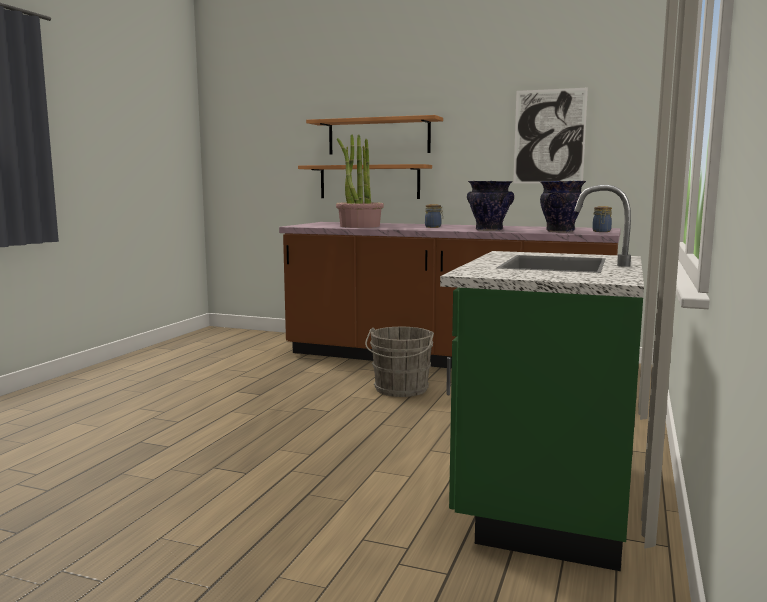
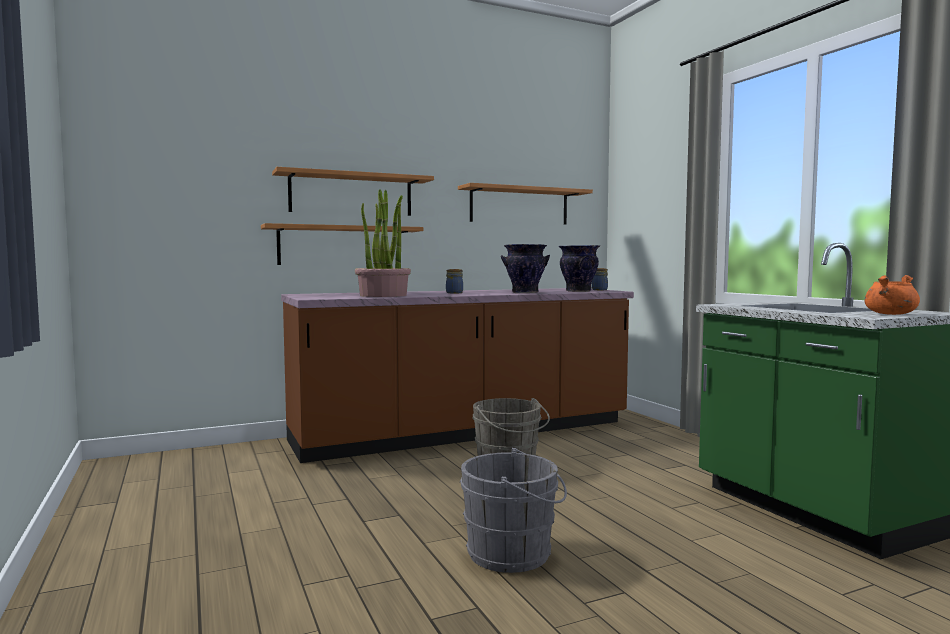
camera: 45 degrees left, 5 degrees down
picture [513,88,588,183] -> shelf [458,183,593,225]
none -> grey bucket [460,448,567,573]
none -> orange cooking pot [864,275,920,315]

